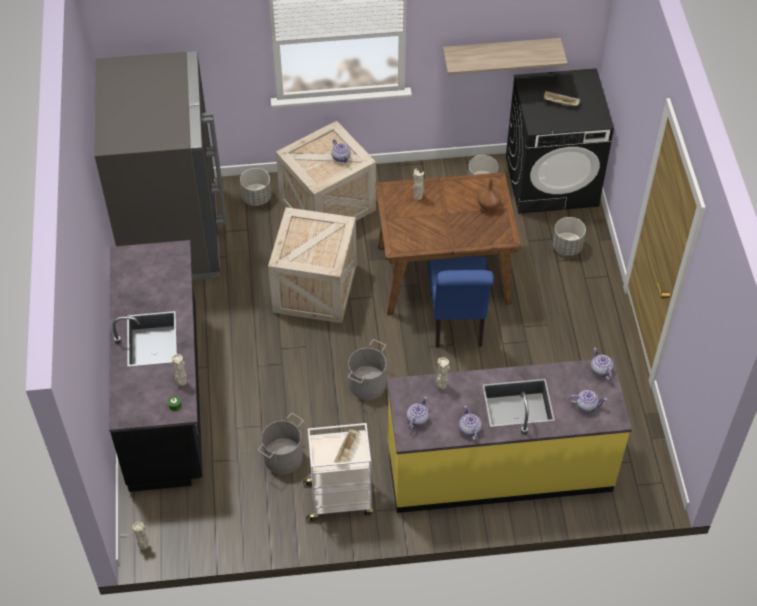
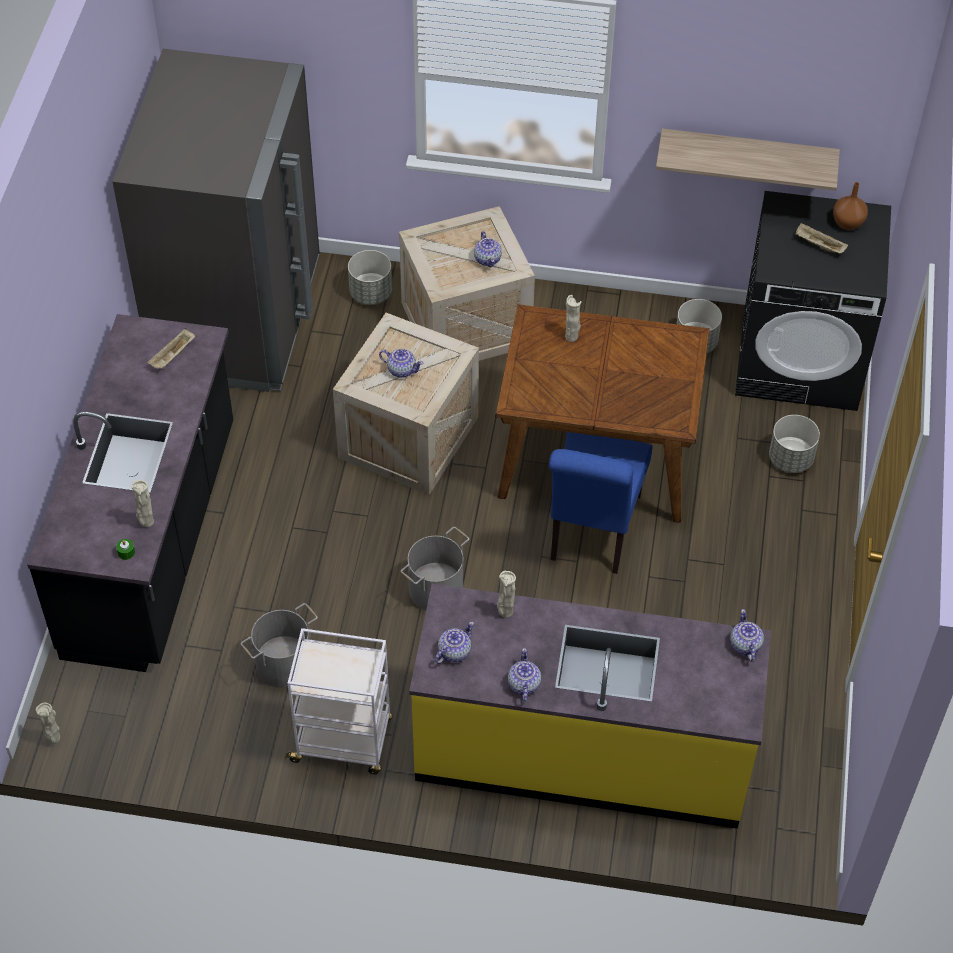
camera: 15 degrees right, 0 degrees up
beige tray [334,428,360,465] -> beige tray moved to [148,328,195,369]
brown vase [478,179,501,211] -> brown vase moved to [833,182,868,230]
teapot [569,390,607,413] -> teapot moved to [379,349,423,378]

